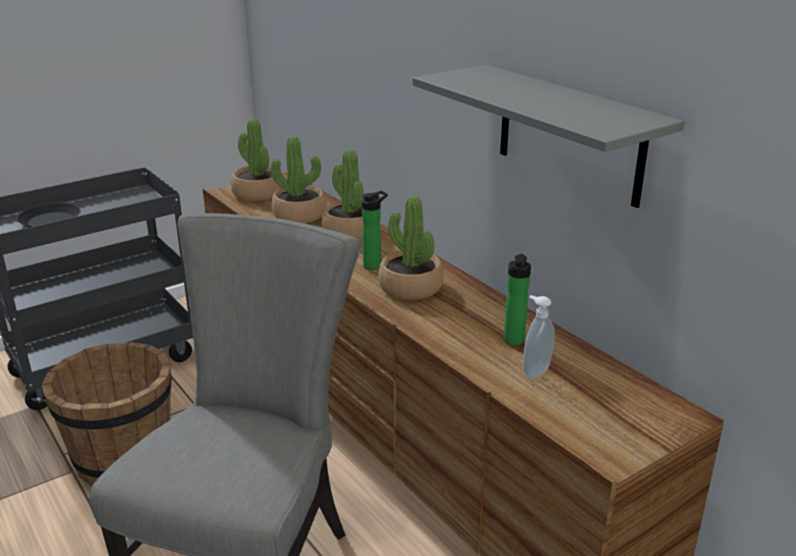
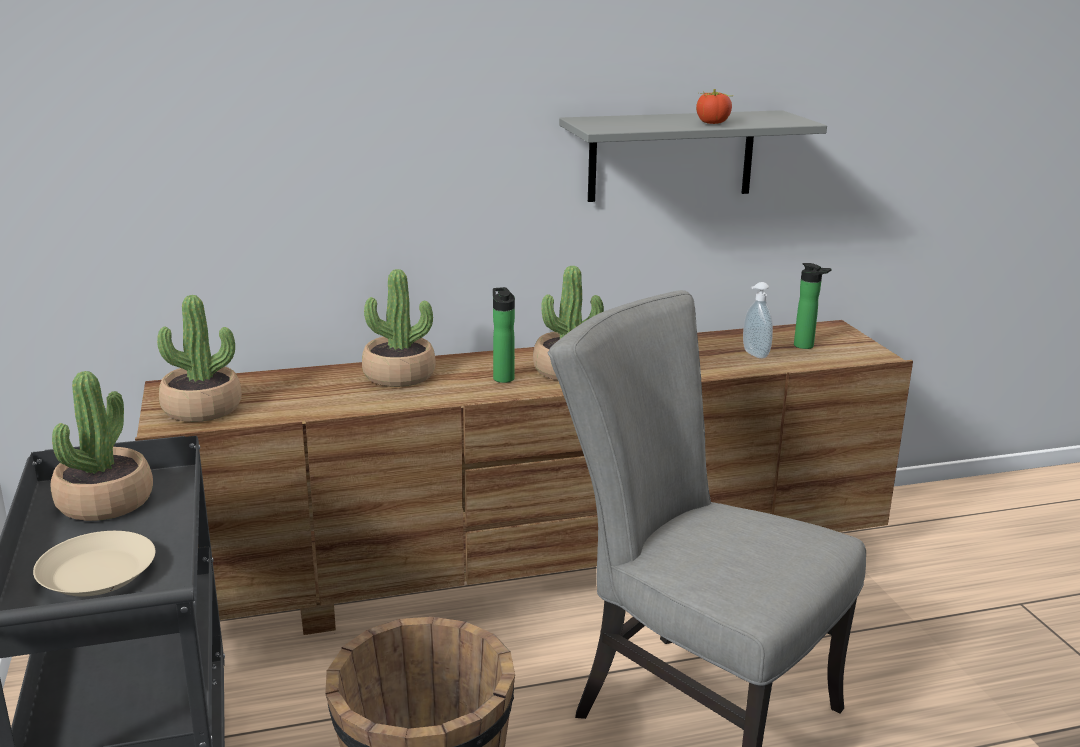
camera: 70 degrees left, 5 degrees down
black plate [17,203,80,227] -> beige plate [33,531,155,596]
potted plant [271,136,326,223] -> potted plant moved to [51,371,153,521]
bottle [504,254,531,345] -> bottle moved to [794,263,832,349]
none -> tomato [696,89,732,124]

